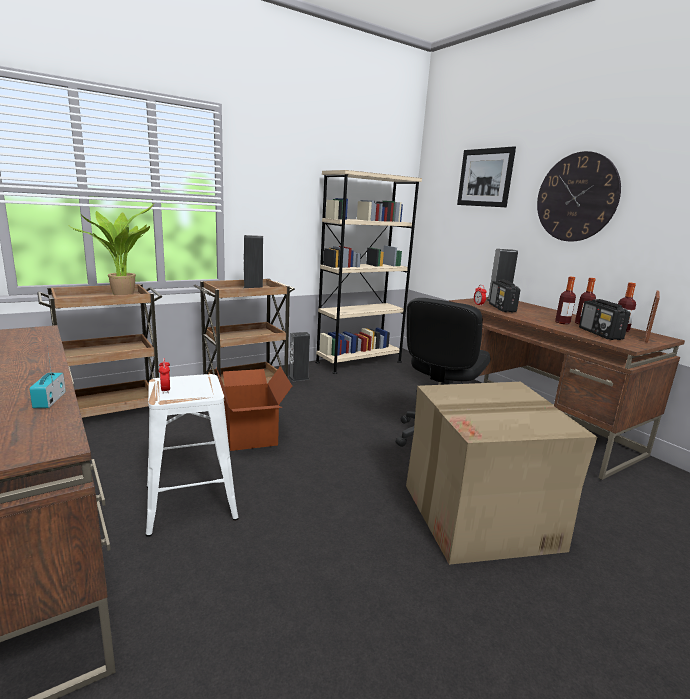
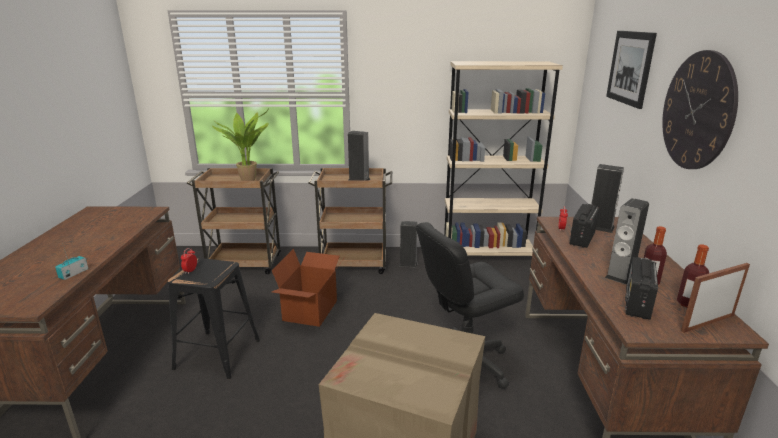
camera: 35 degrees right, 5 degrees up
white stool [146,374,239,537] -> black stool [168,258,260,379]
bottle [555,277,576,324] -> speaker [605,198,649,284]

